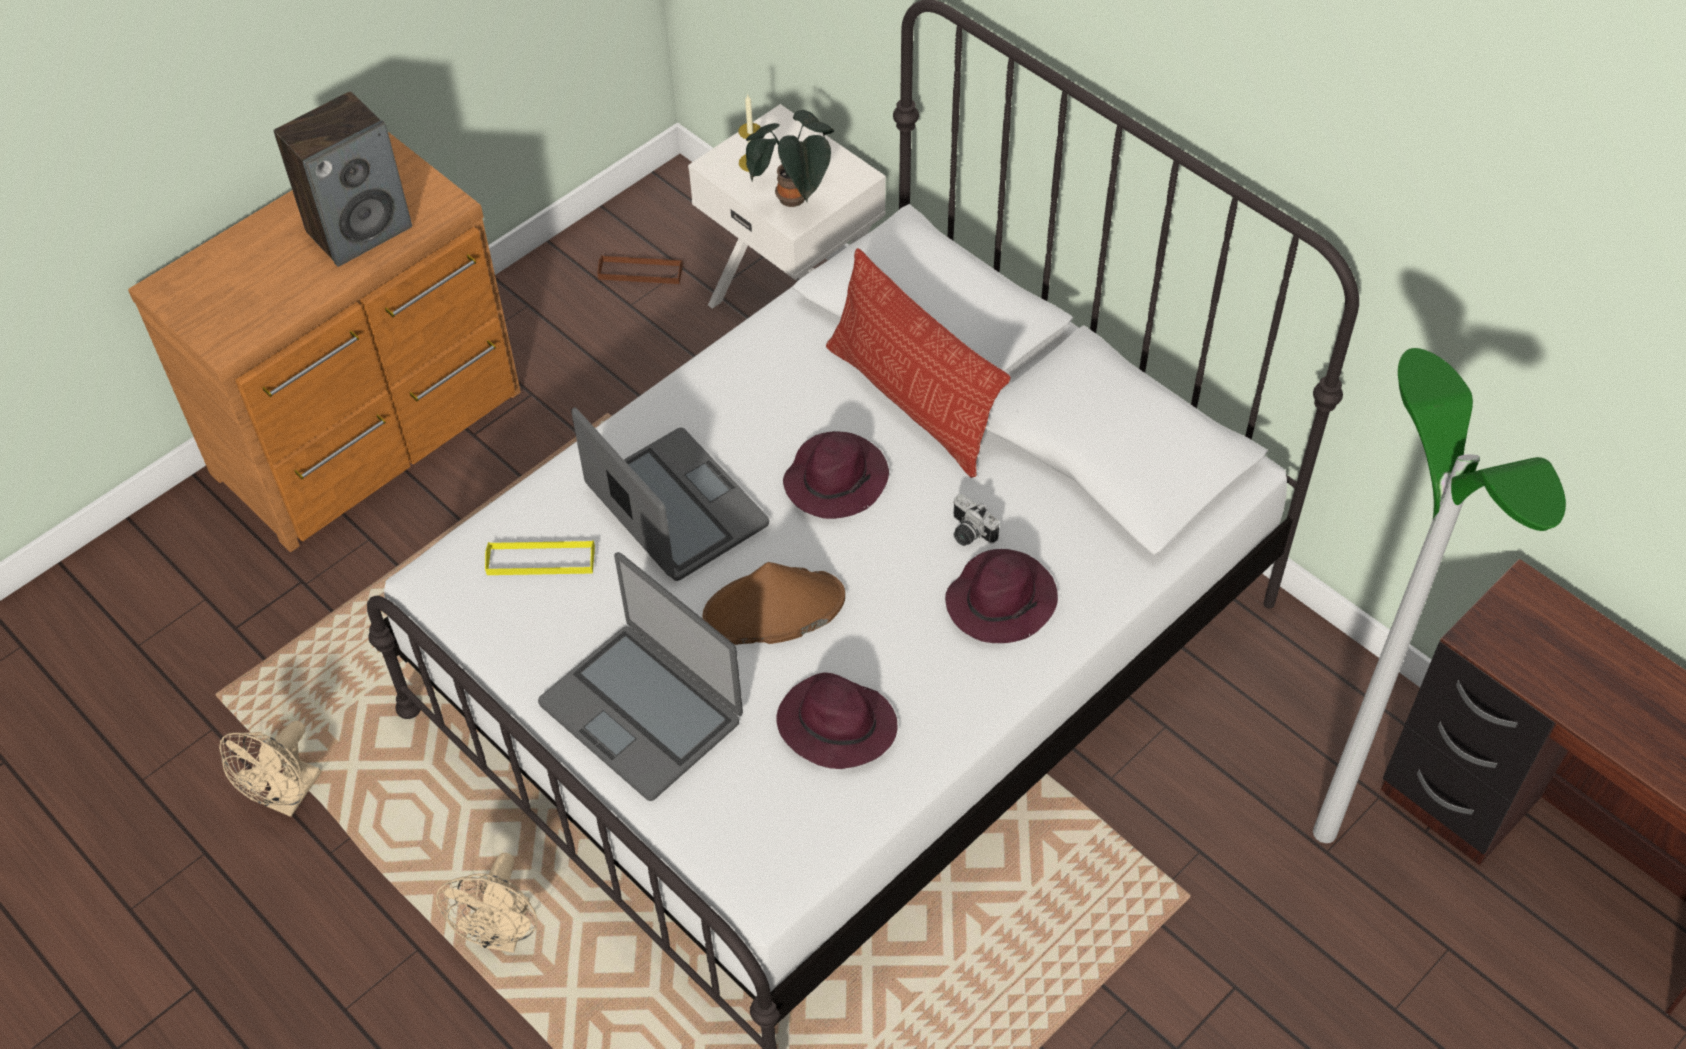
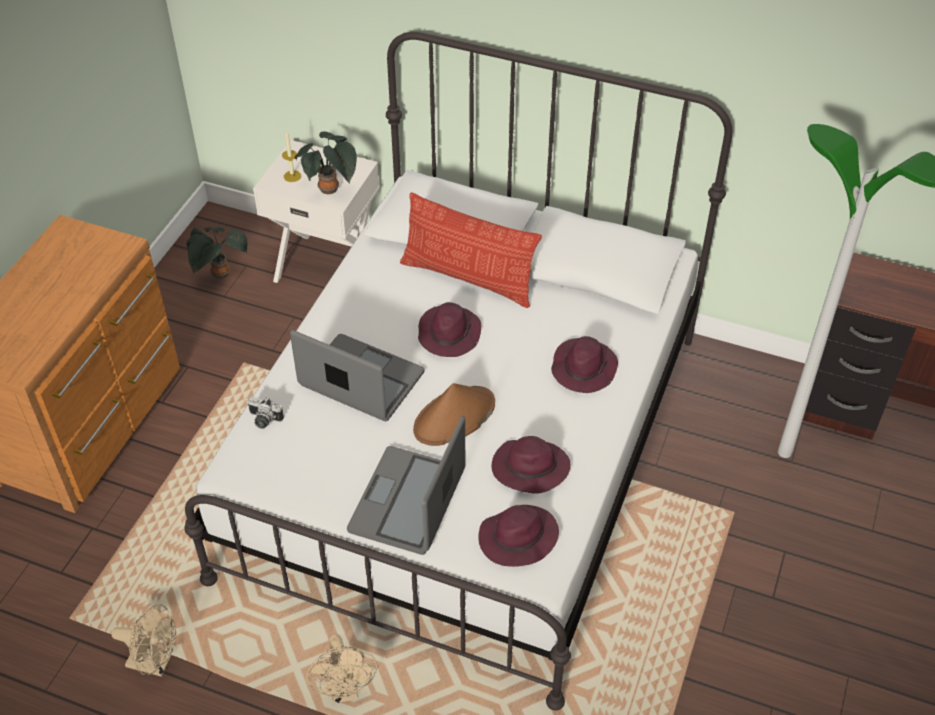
camera: 25 degrees left, 5 degrees down
beige fan [219,721,321,817] -> beige fan turned 75 degrees counterclockwise [112,604,176,677]
speaker [274,91,412,267] -> none
yellow tray [485,540,595,575] -> none
laptop [538,552,743,801] -> laptop turned 90 degrees clockwise [347,416,465,555]
brown tray [597,255,683,284] -> potted plant [187,227,247,279]
camera [953,494,999,546] -> camera moved to [247,397,284,429]
none -> purple hat [478,505,559,567]

